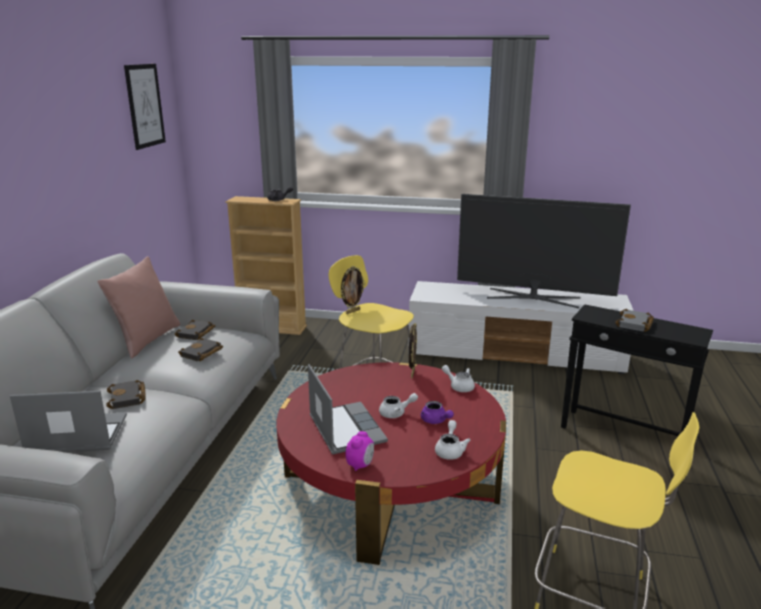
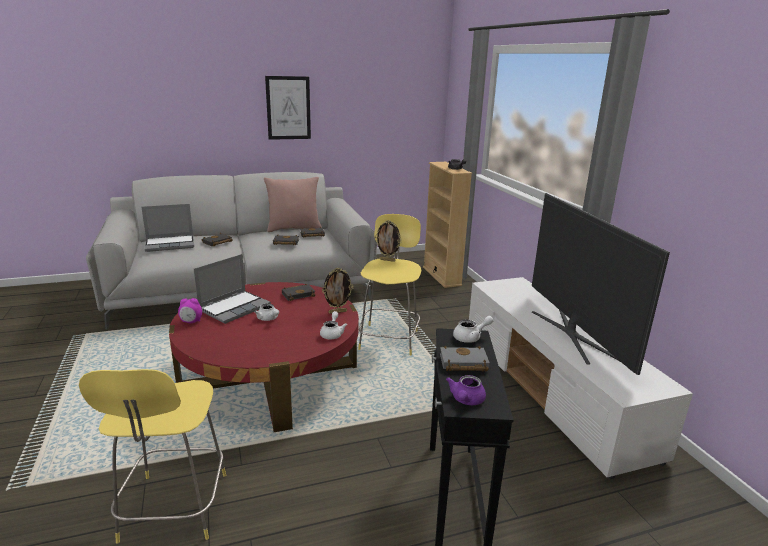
camera: 60 degrees right, 0 degrees up
laptop [10,391,127,452] -> laptop turned 105 degrees clockwise [141,204,194,252]
picture [124,64,166,150] -> picture moved to [265,76,311,140]
purple teapot [421,401,454,424] -> purple teapot moved to [446,375,486,405]
white teapot [435,420,471,460] -> white teapot moved to [453,316,494,343]
none -> black book [282,284,315,301]

